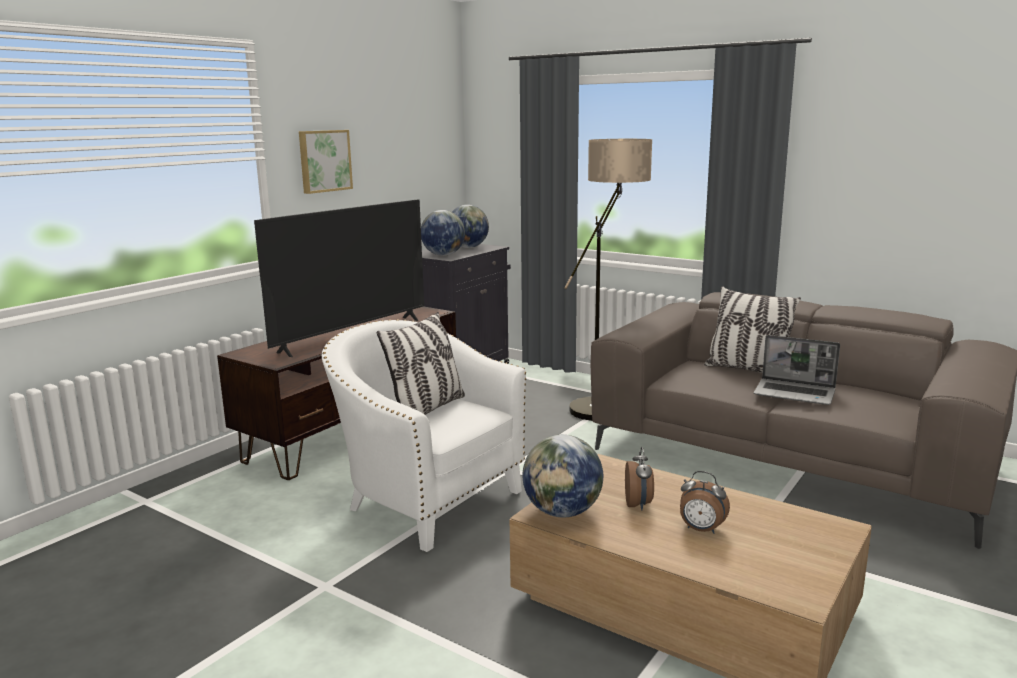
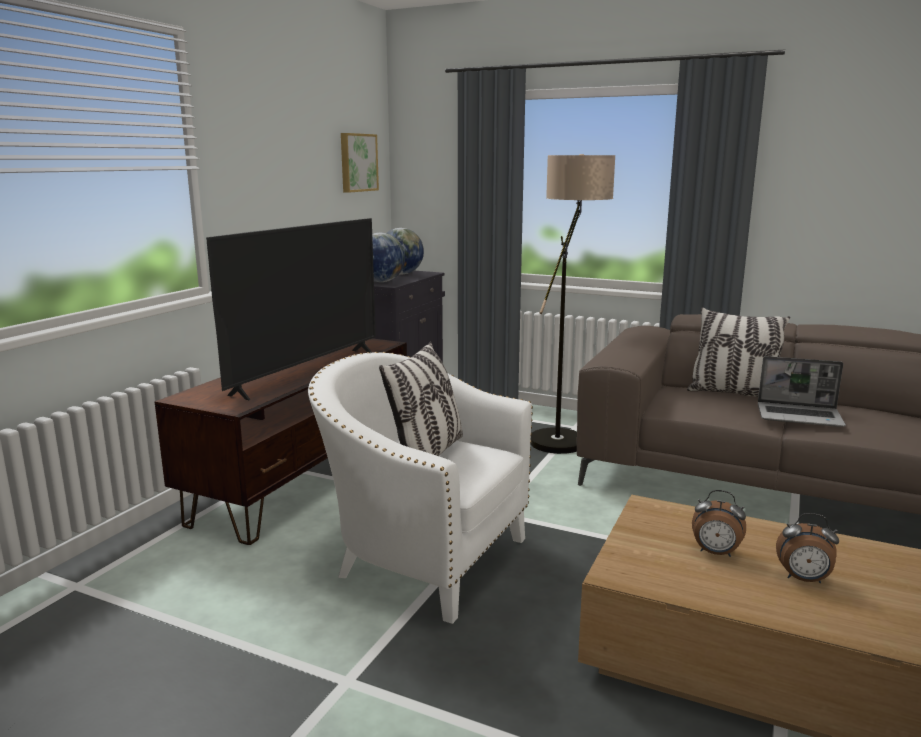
camera: 10 degrees left, 0 degrees up
picture [299,130,353,194] -> picture moved to [341,133,379,193]
globe [523,435,603,517] -> none
alarm clock [625,447,654,510] -> alarm clock turned 120 degrees clockwise [692,490,746,557]

